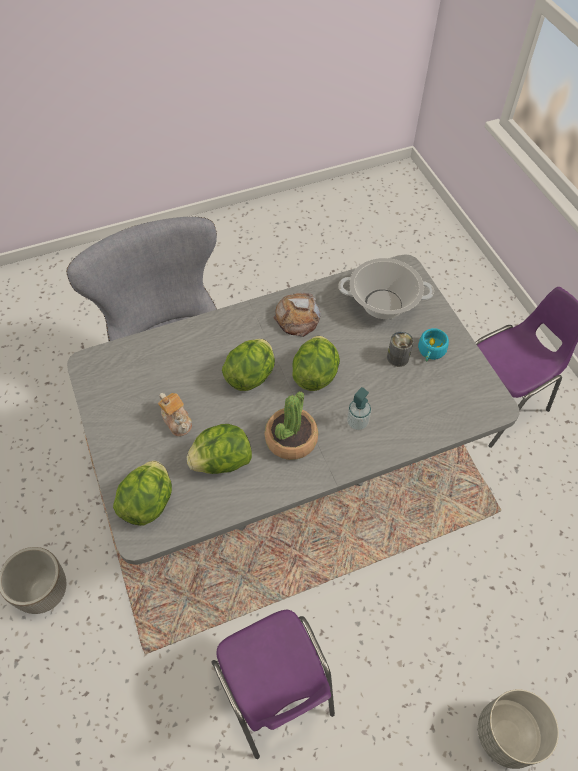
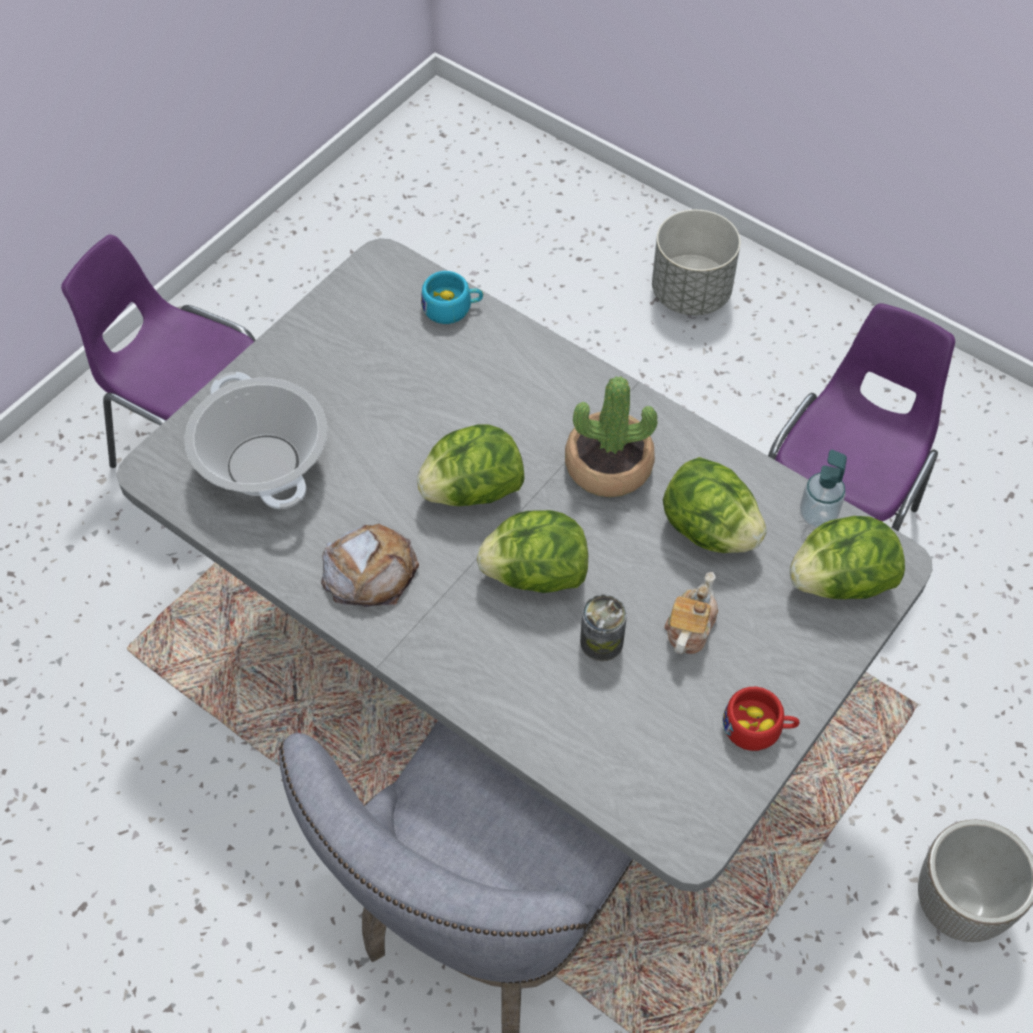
camera: 120 degrees left, 0 degrees up
soap dispenser [347,387,371,431] -> soap dispenser moved to [800,450,847,528]
can [387,331,414,367] -> can moved to [580,594,627,661]
turquoise cup [418,328,449,362] -> turquoise cup moved to [421,271,483,324]
none -> red cup [723,687,800,751]

